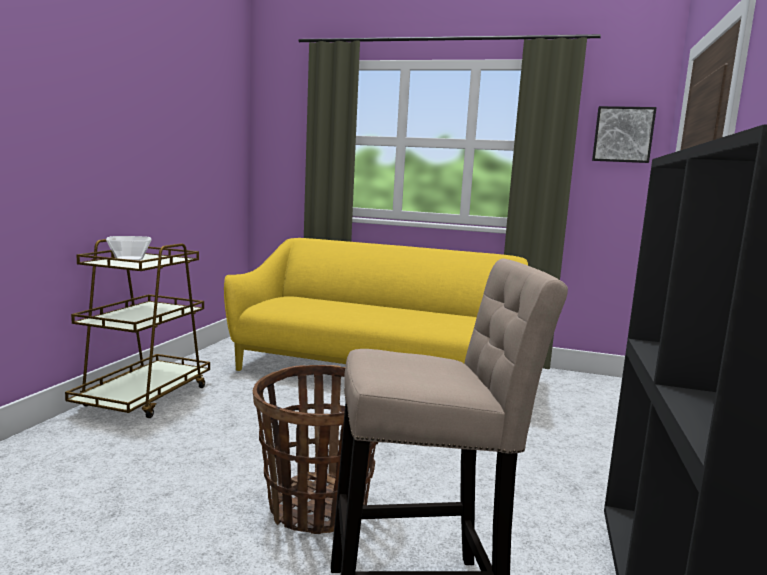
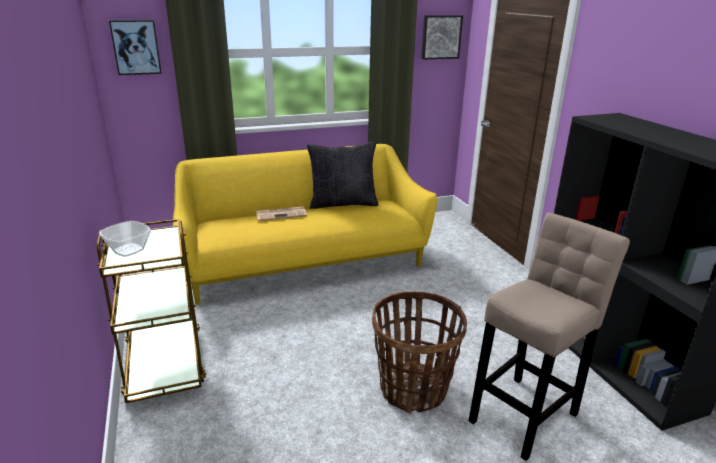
camera: 35 degrees left, 15 degrees up
none -> picture [109,20,162,75]
none -> newspaper [256,206,308,221]
none -> black pillow [307,142,378,209]

